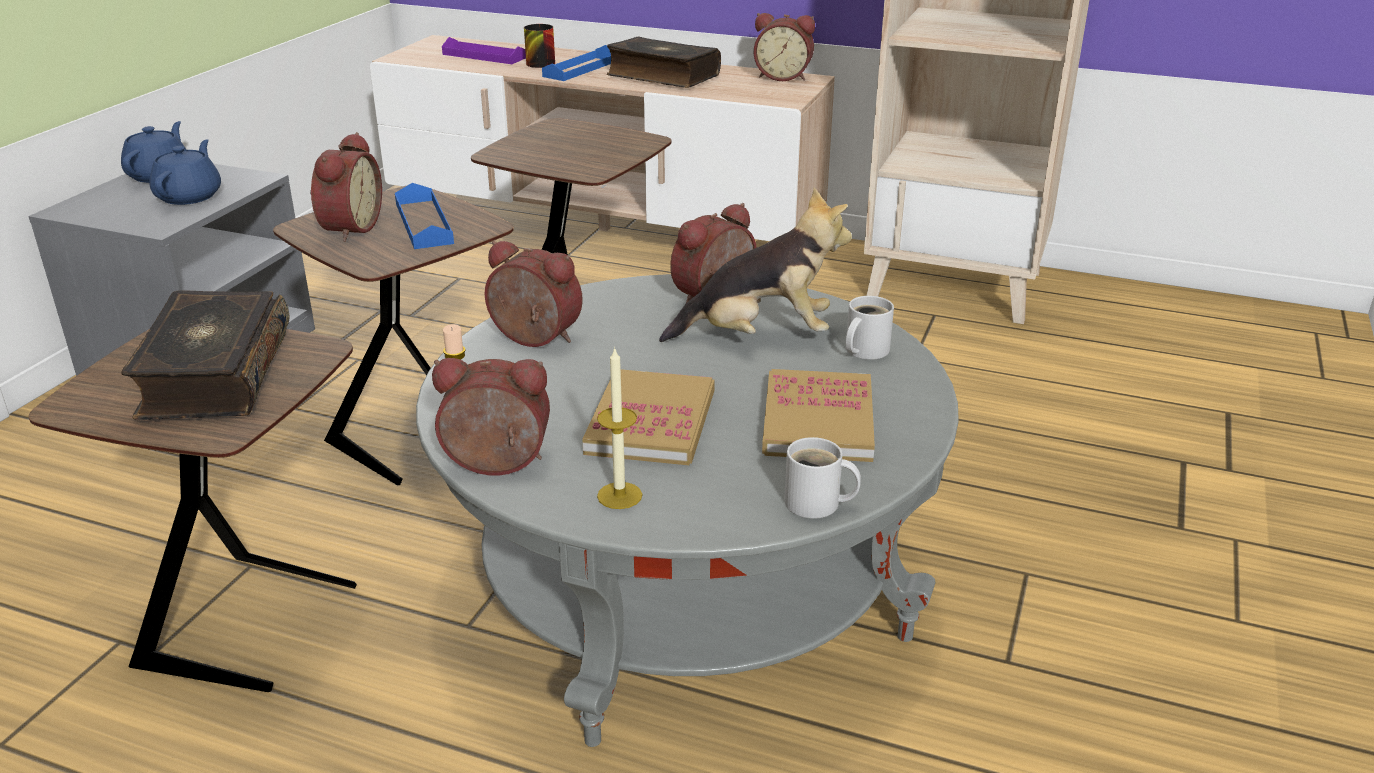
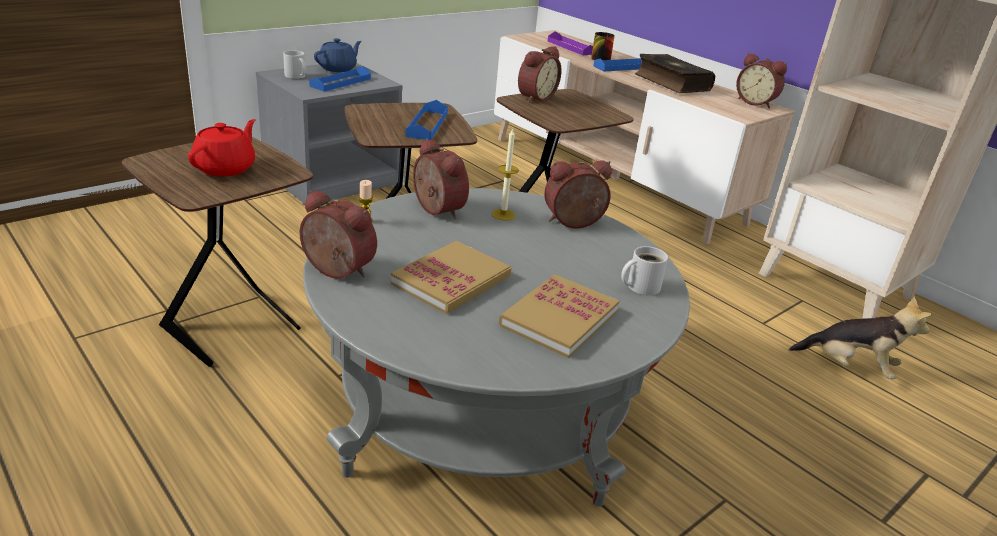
camera: 25 degrees right, 0 degrees up
book [121,290,290,420] -> red teapot [188,119,255,177]
blue teapot [149,139,221,205] -> blue tray [309,66,371,92]
alarm clock [310,132,382,242] -> alarm clock moved to [518,46,562,103]
candle [597,347,642,509] -> candle moved to [491,128,519,220]
plush toy [659,188,852,342] -> plush toy moved to [789,296,932,379]
white mug [784,437,861,518] -> white mug moved to [283,51,306,79]

